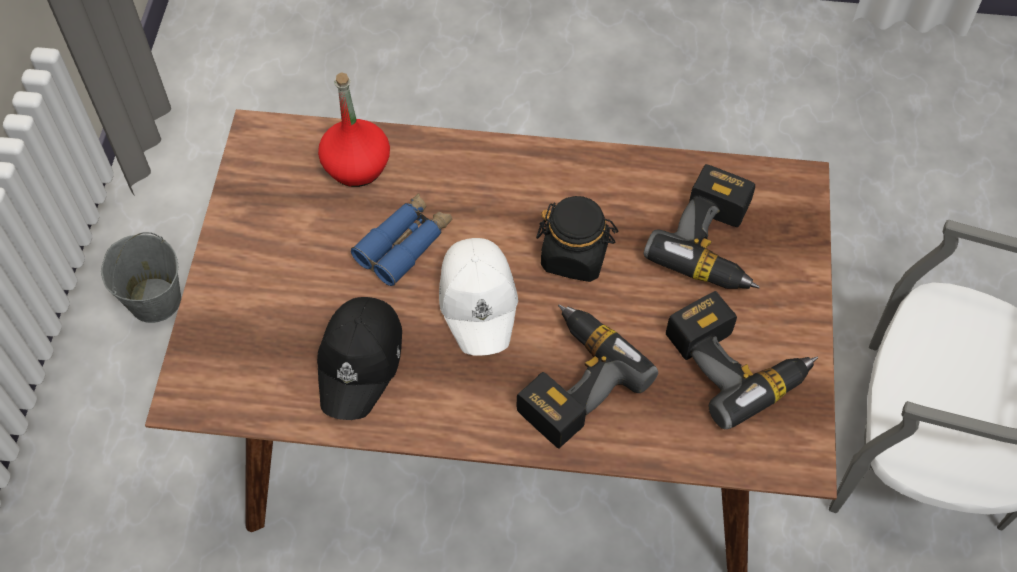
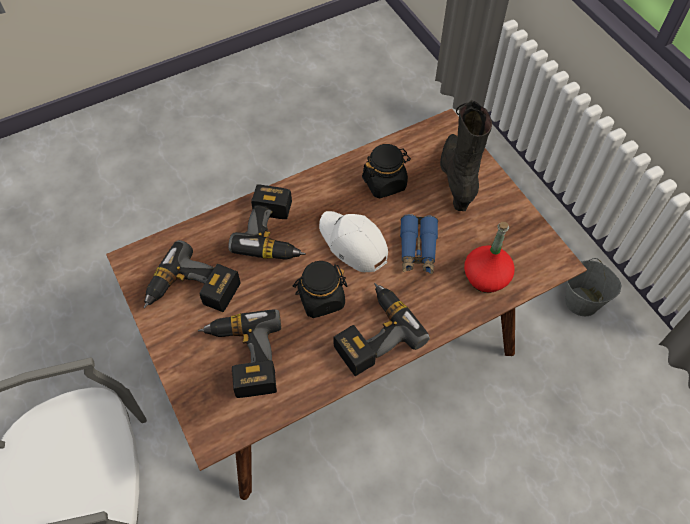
camera: 145 degrees right, 0 degrees up
black cap [317,297,402,420] -> black jar [362,144,411,199]
none -> power drill [333,283,430,376]
none -> black boot [440,100,492,211]

